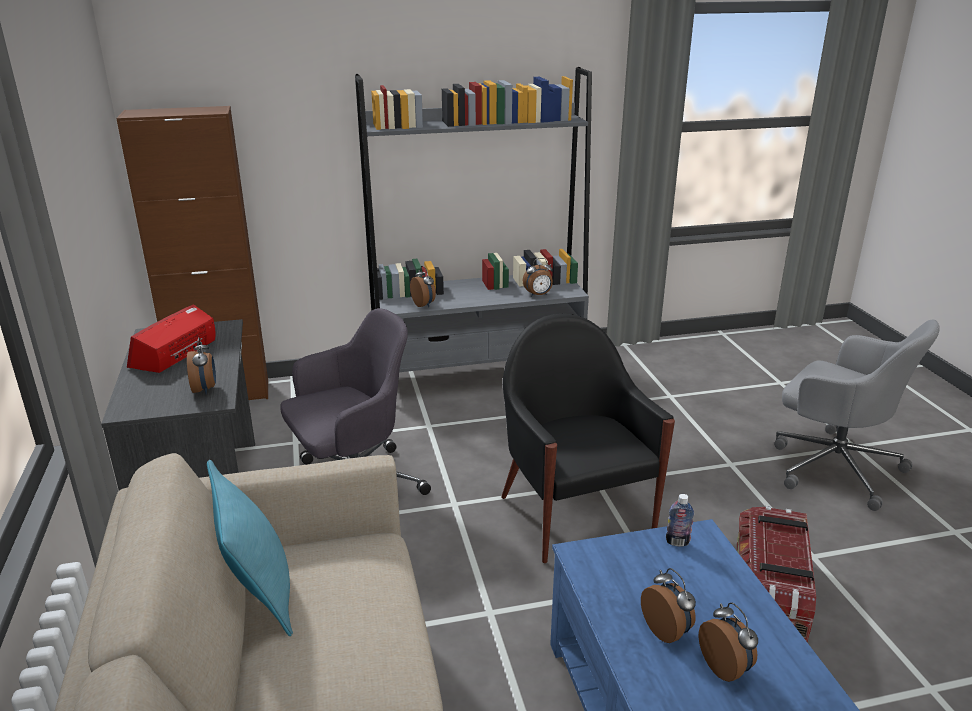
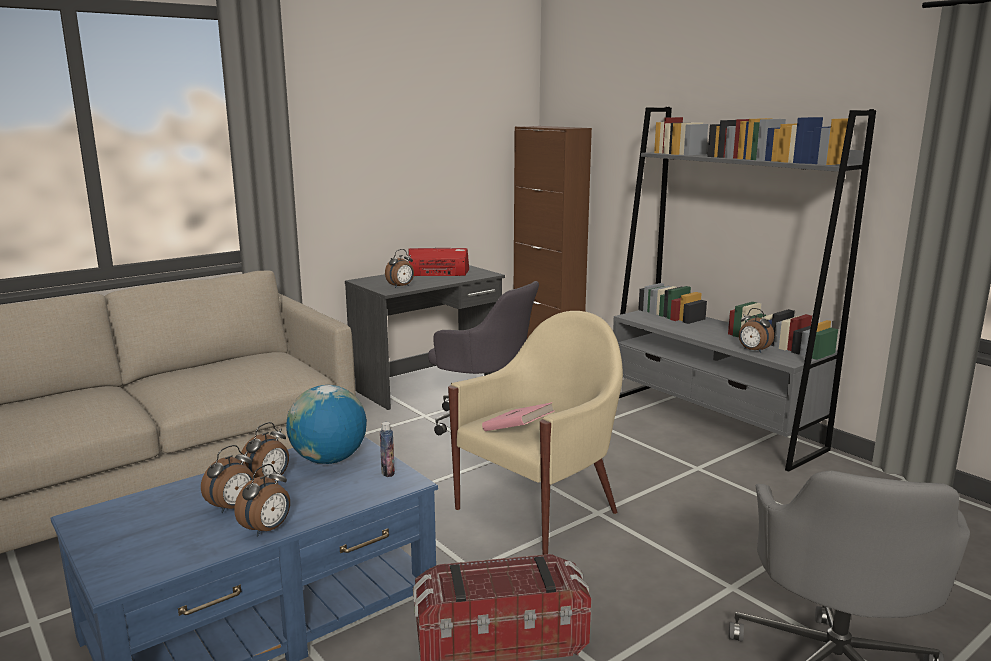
camera: 65 degrees right, 10 degrees down
turquoise pillow [207,460,293,636] -> none
alarm clock [410,266,436,307] -> alarm clock moved to [234,464,290,537]
black armchair [501,314,675,563] -> beige armchair [448,311,623,555]
none -> globe [286,385,367,464]
none -> pink book [482,402,554,431]

